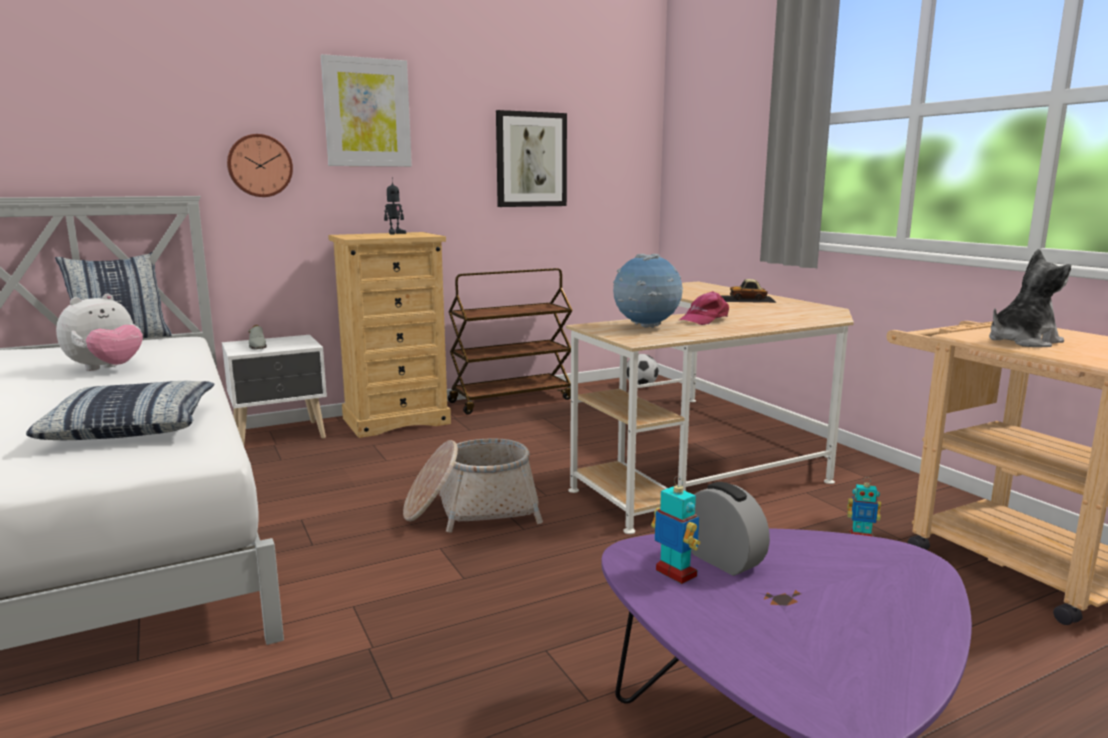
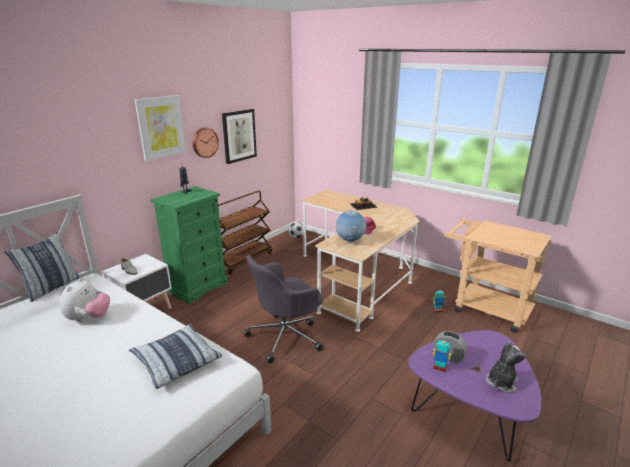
camera: 25 degrees left, 10 degrees up
wall clock [227,134,293,197] -> wall clock moved to [193,128,219,158]
beige dresser [328,232,451,438] -> green dresser [150,186,228,304]
basket [403,438,543,533] -> grey office chair [243,255,323,363]
plush toy [989,249,1071,347] -> plush toy moved to [486,342,527,393]

